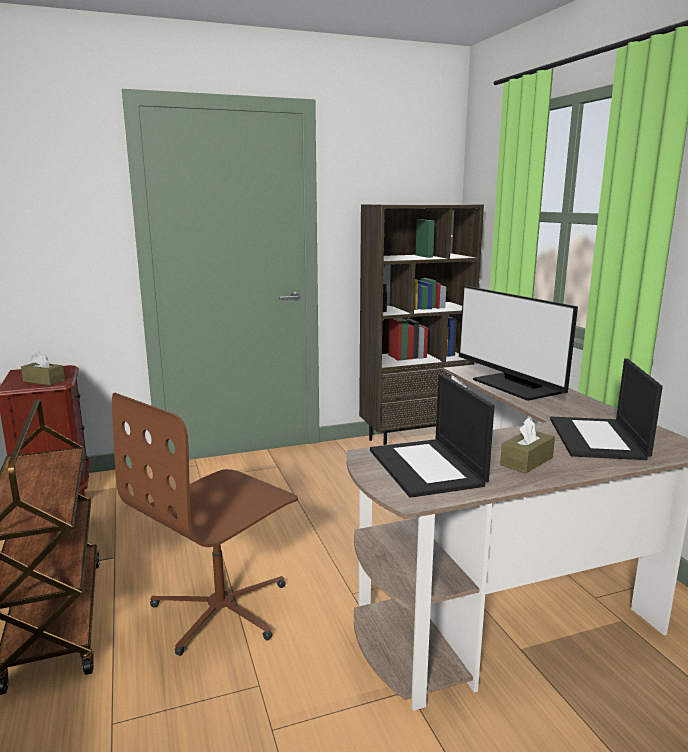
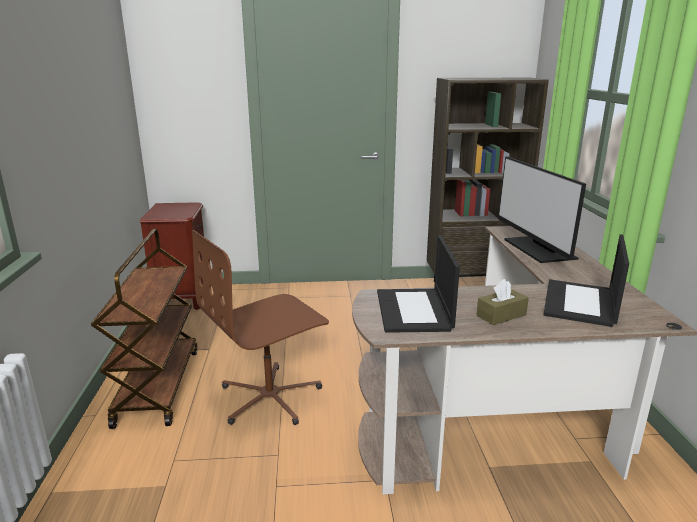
camera: 15 degrees right, 5 degrees up
brown tissue box [21,351,65,385] -> none

